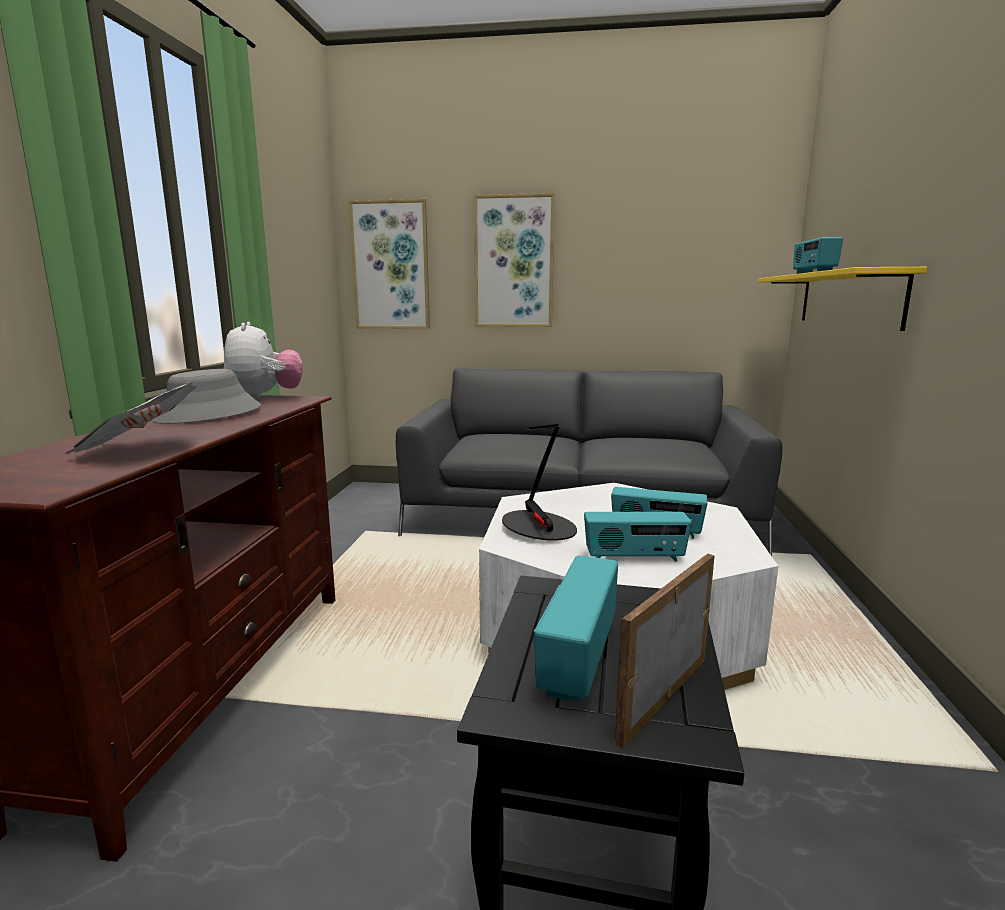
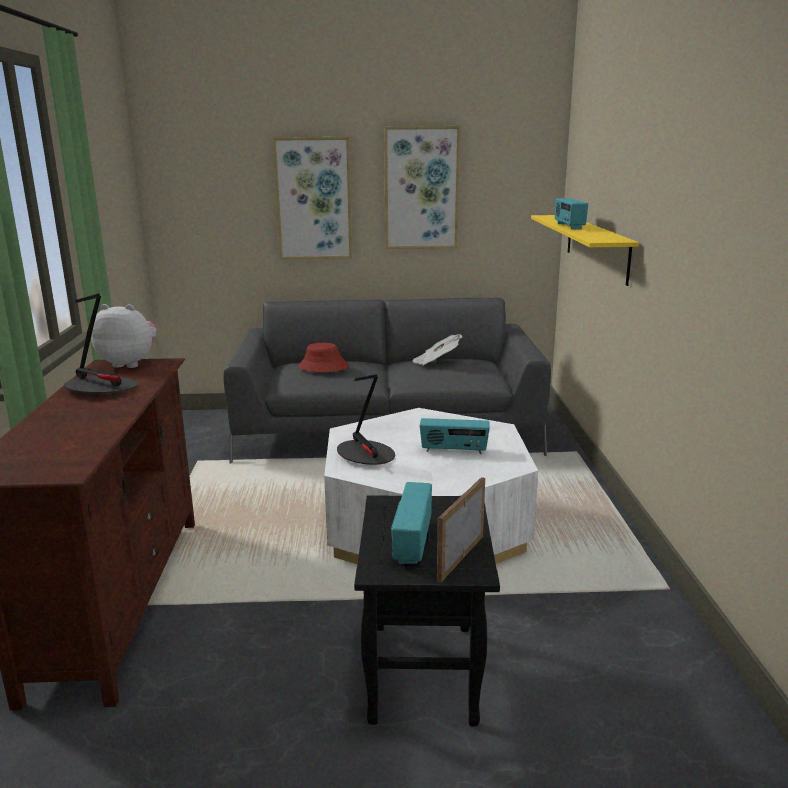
camera: 10 degrees left, 5 degrees up
newspaper [65,382,197,454] -> newspaper moved to [413,334,462,365]
grey hat [151,369,261,424] -> table lamp [64,293,137,394]
plush toy [224,322,303,400] -> plush toy turned 60 degrees counterclockwise [91,304,157,368]
picture [349,199,430,329] -> picture moved to [384,126,460,249]
radio [584,512,692,561] -> none
none -> red hat [298,343,349,372]

